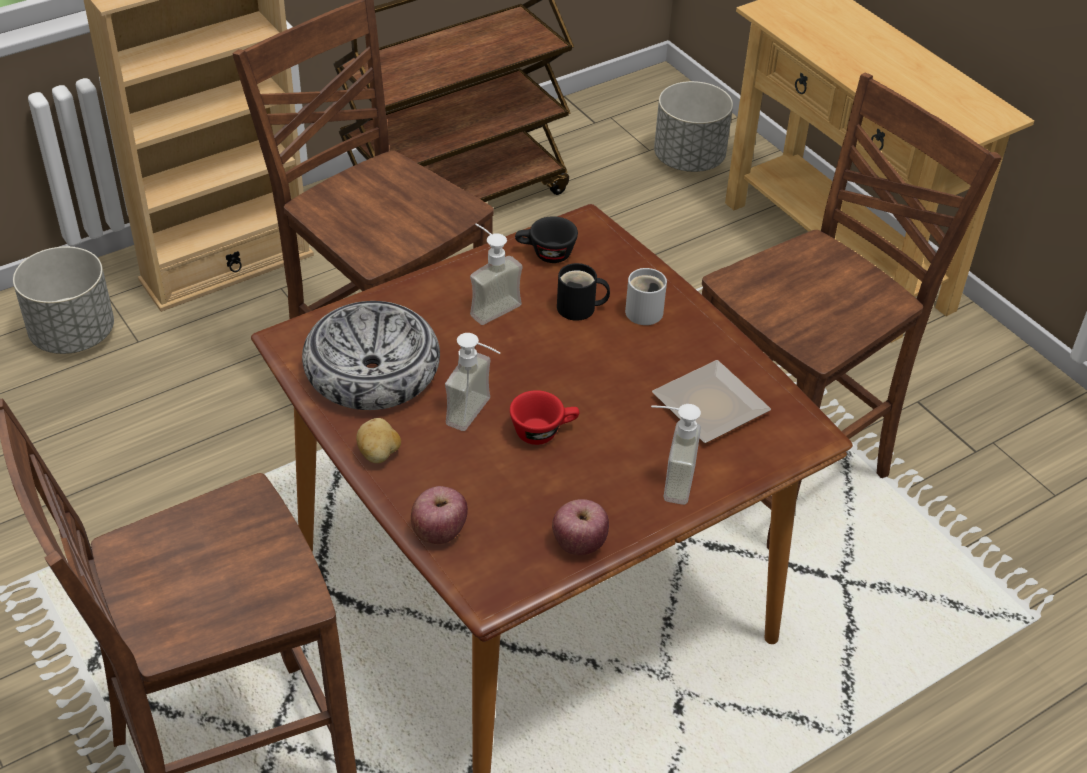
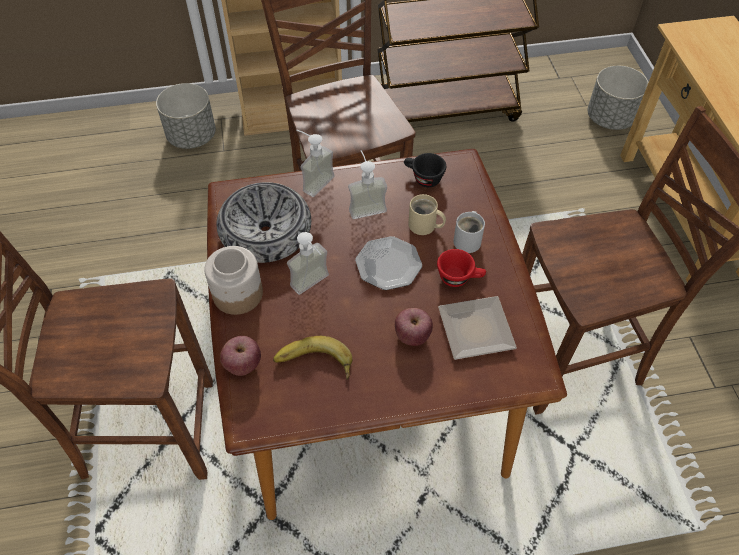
camera: 25 degrees right, 10 degrees up
potato [356,418,401,463] -> jar [204,246,263,315]
red cup [510,390,579,445] -> red cup moved to [437,249,486,287]
apple [552,499,609,555] -> apple moved to [395,308,433,346]
black mug [557,263,610,321] -> beige mug [408,194,446,235]
soap dispenser [651,404,701,505] -> soap dispenser moved to [296,130,335,197]
none -> banana [273,336,352,380]
none -> plate [355,236,422,290]

